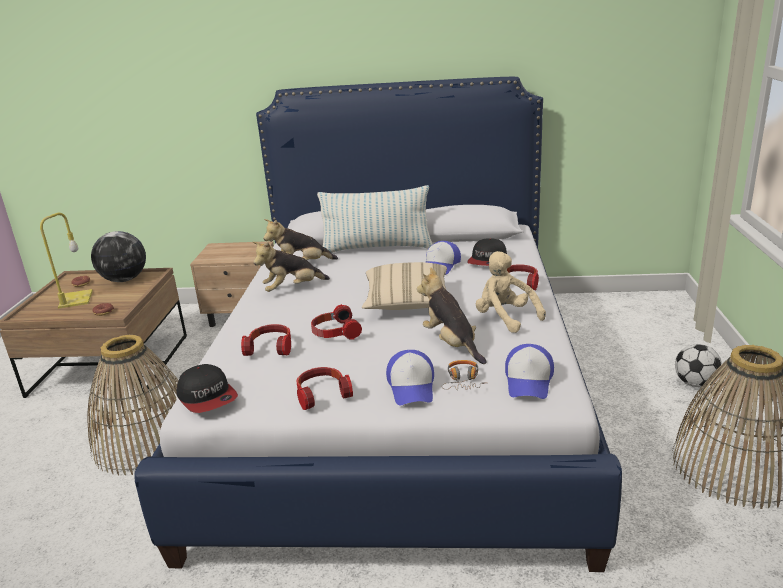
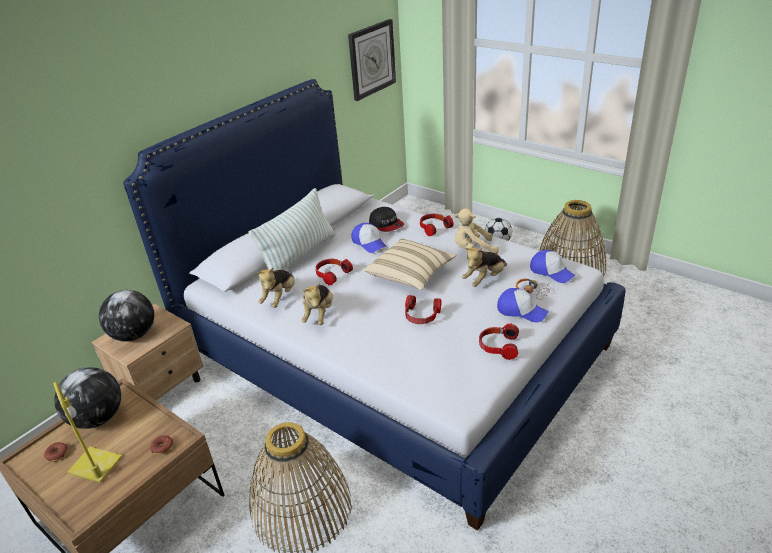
camera: 55 degrees left, 10 degrees up
cap [176,364,238,413] -> none
headphones [241,324,291,356] -> headphones moved to [316,259,353,285]
plush toy [417,267,486,364] -> plush toy turned 45 degrees counterclockwise [462,247,507,287]
none -> globe [99,290,154,342]
none -> wall clock [348,19,396,101]

